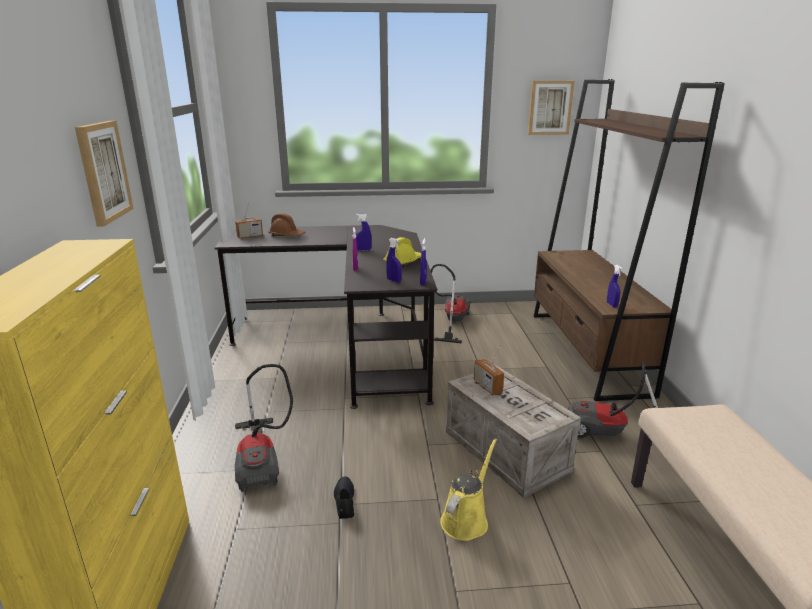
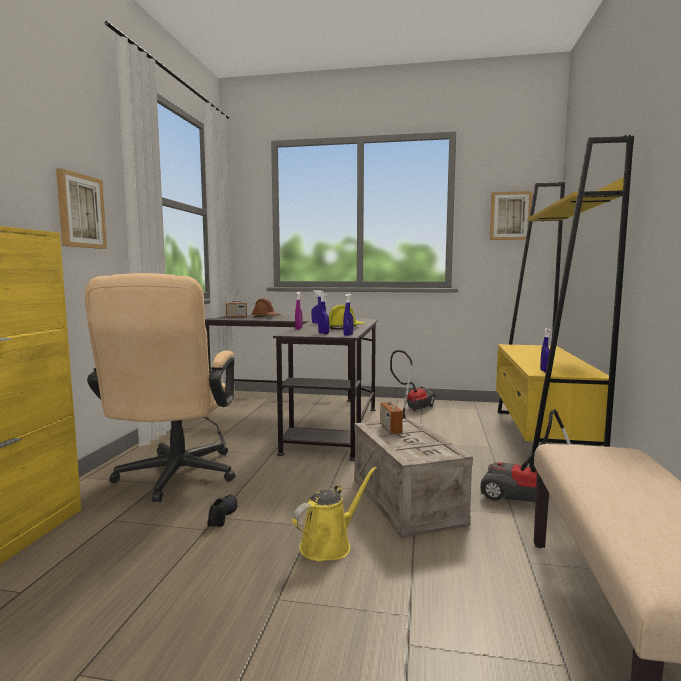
camera: 15 degrees right, 15 degrees down
vacuum cleaner [235,364,293,492] -> beige office chair [85,273,235,502]
brown bookcase [534,79,725,401] -> yellow bookcase [496,135,634,468]

